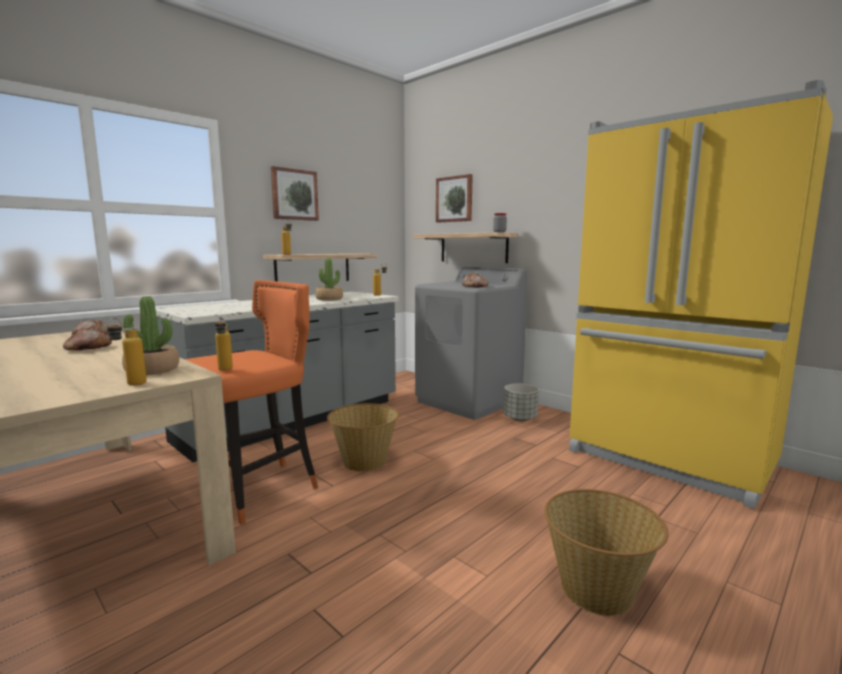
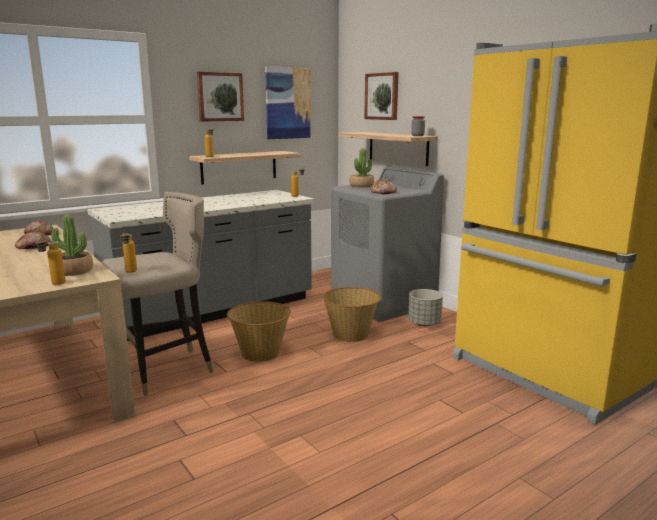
camera: 10 degrees right, 5 degrees up
orange stool [185,280,318,525] -> beige stool [101,192,214,396]
potted plant [315,258,343,301] -> potted plant moved to [350,148,374,188]
basket [544,489,669,616] -> basket moved to [323,287,382,342]
none -> picture [265,66,311,139]

